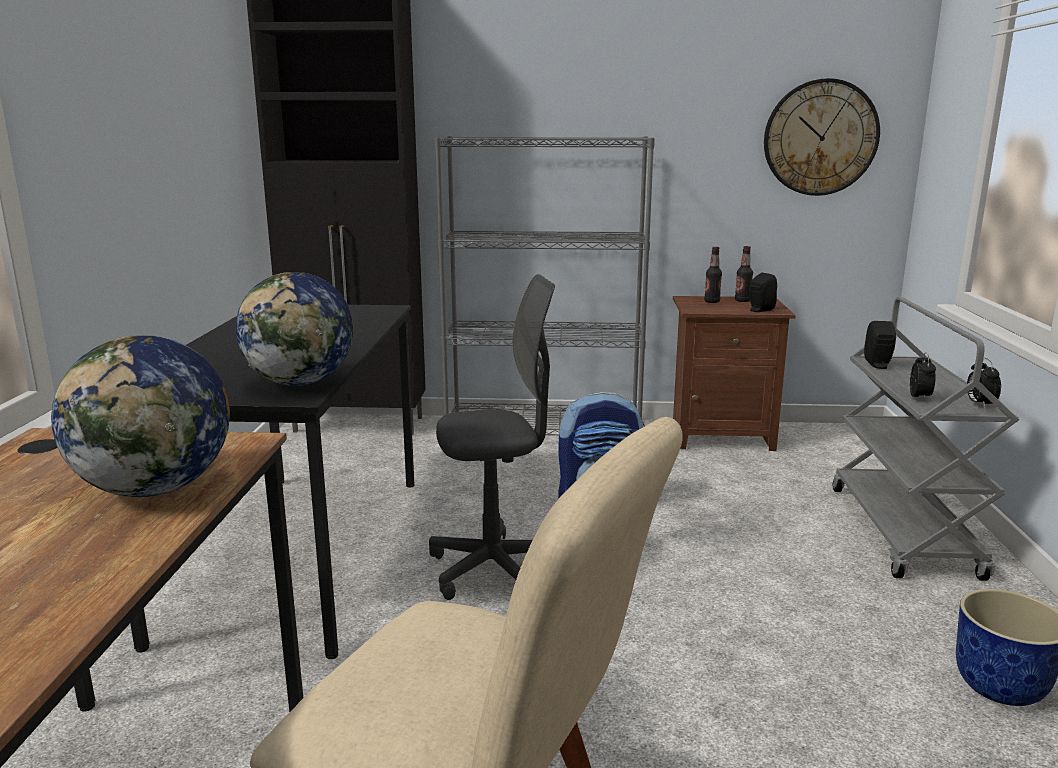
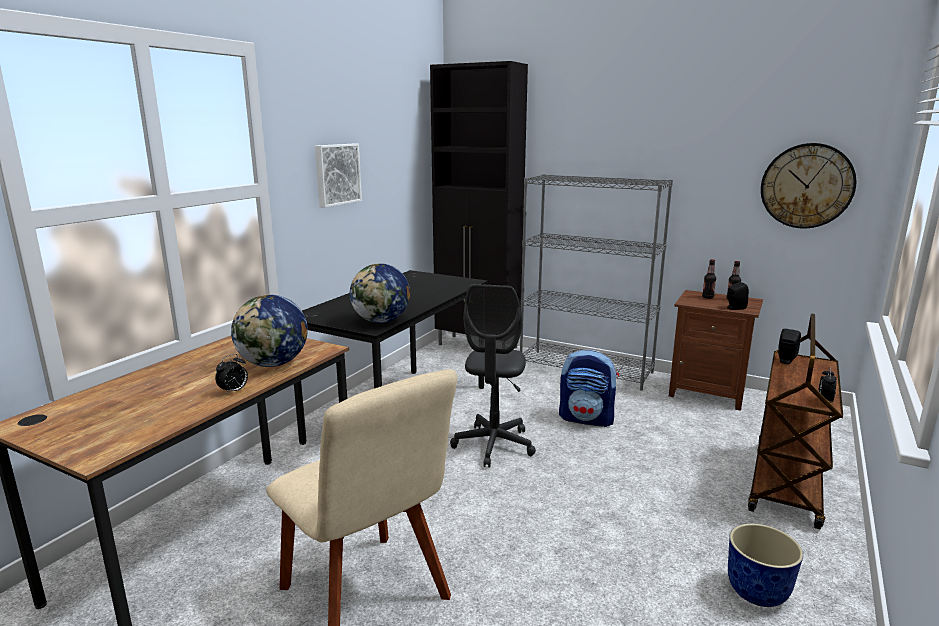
camera: 25 degrees right, 0 degrees up
grey office chair [429,274,555,600] -> grey office chair turned 90 degrees clockwise [450,284,536,468]
grey cart [833,297,1019,581] -> brown cart [748,313,843,529]
alarm clock [910,352,936,401] -> alarm clock moved to [215,354,248,395]
none -> picture [315,144,362,208]

